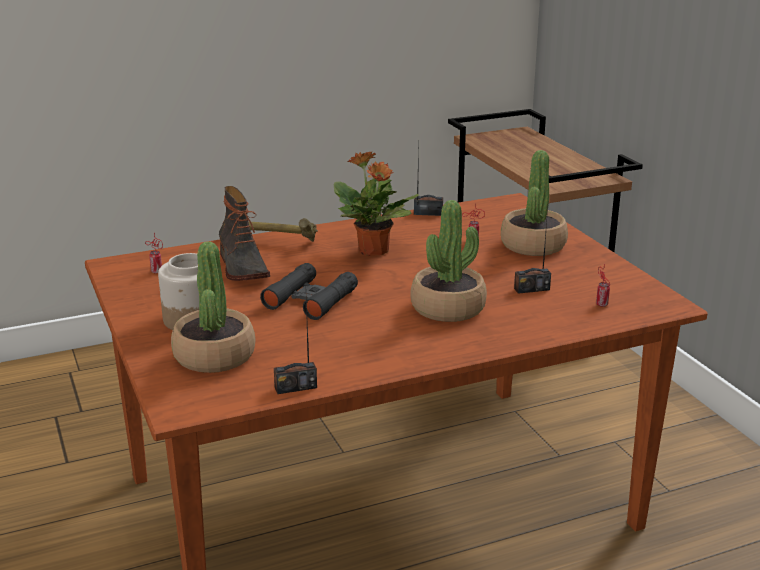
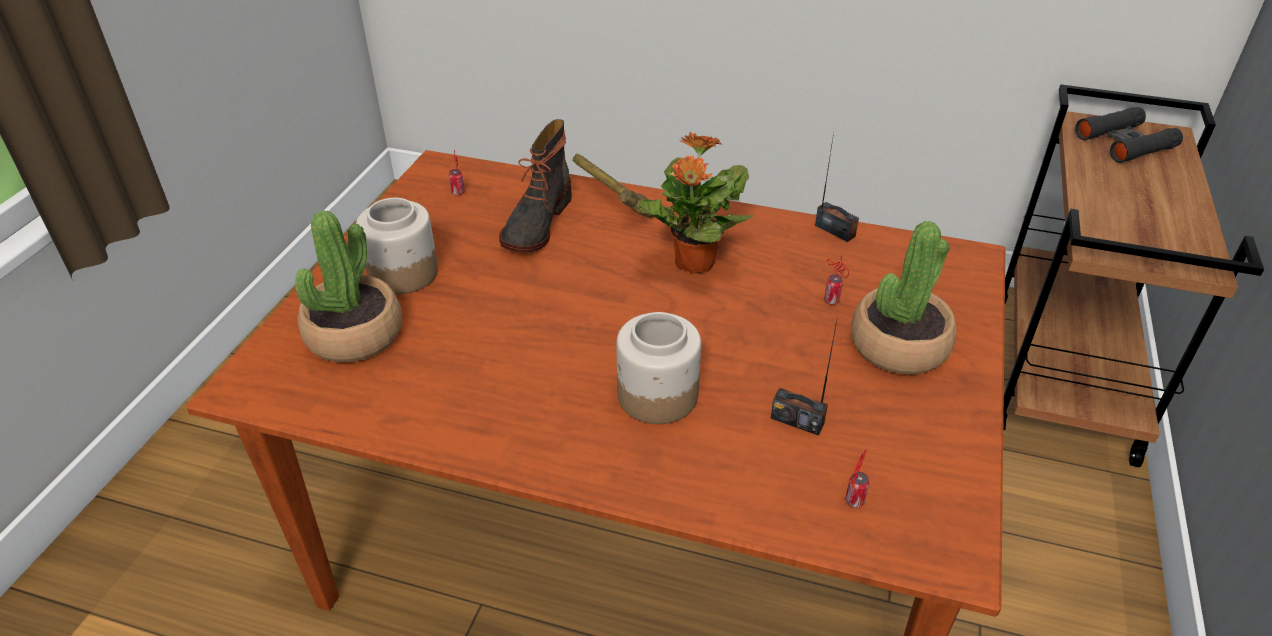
camera: 40 degrees right, 15 degrees up
black binoculars [260,263,358,320] -> black binoculars moved to [1075,107,1183,163]
radio [274,299,317,394] -> none
potted plant [410,200,487,322] -> jar [616,312,701,424]

